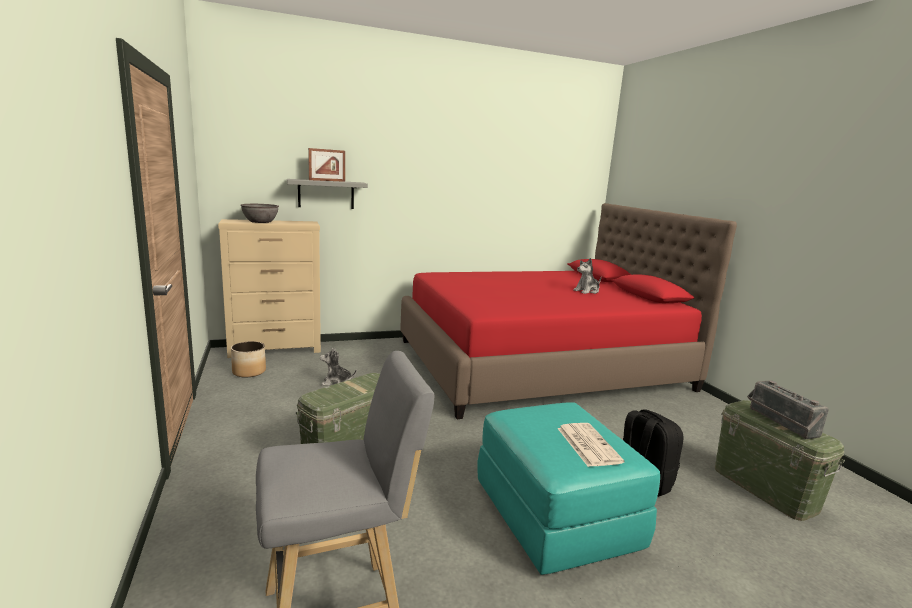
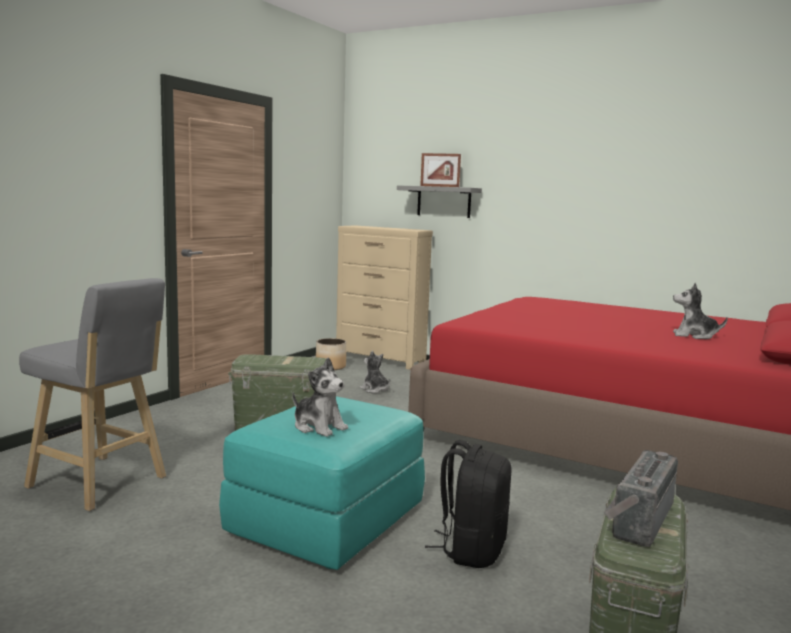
camera: 50 degrees right, 5 degrees down
grey bowl [240,204,279,223] -> none
newspaper [557,423,625,467] -> plush toy [292,357,348,437]

